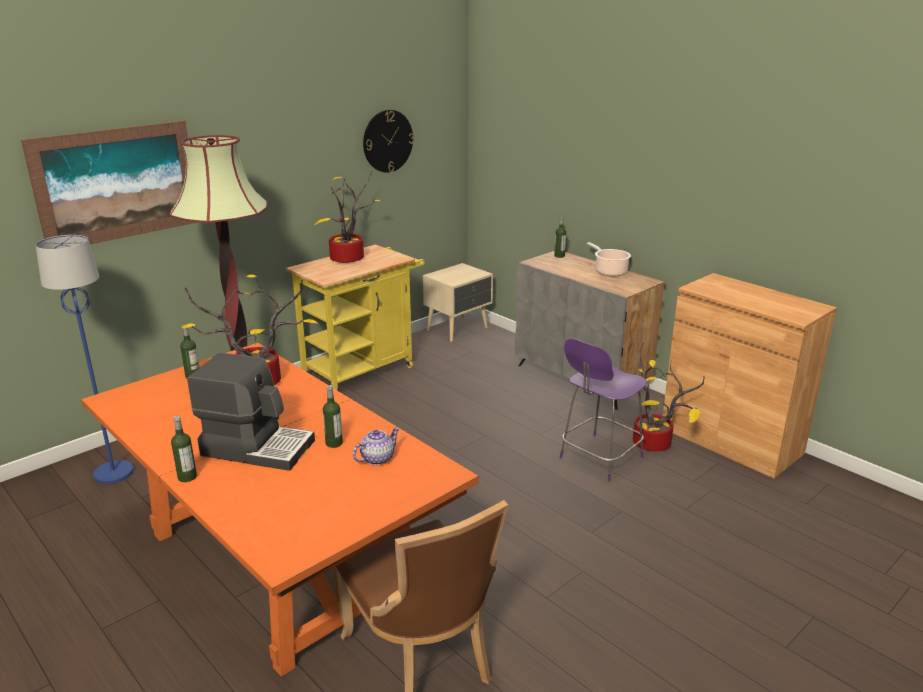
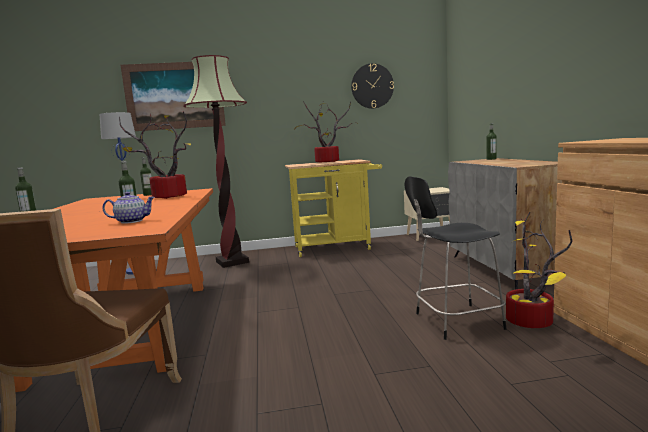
camera: 35 degrees right, 15 degrees down
coffee machine [187,352,315,471] -> none
purple chair [560,338,647,482] -> black chair [405,176,507,340]
cooking pot [587,242,631,277] -> none

